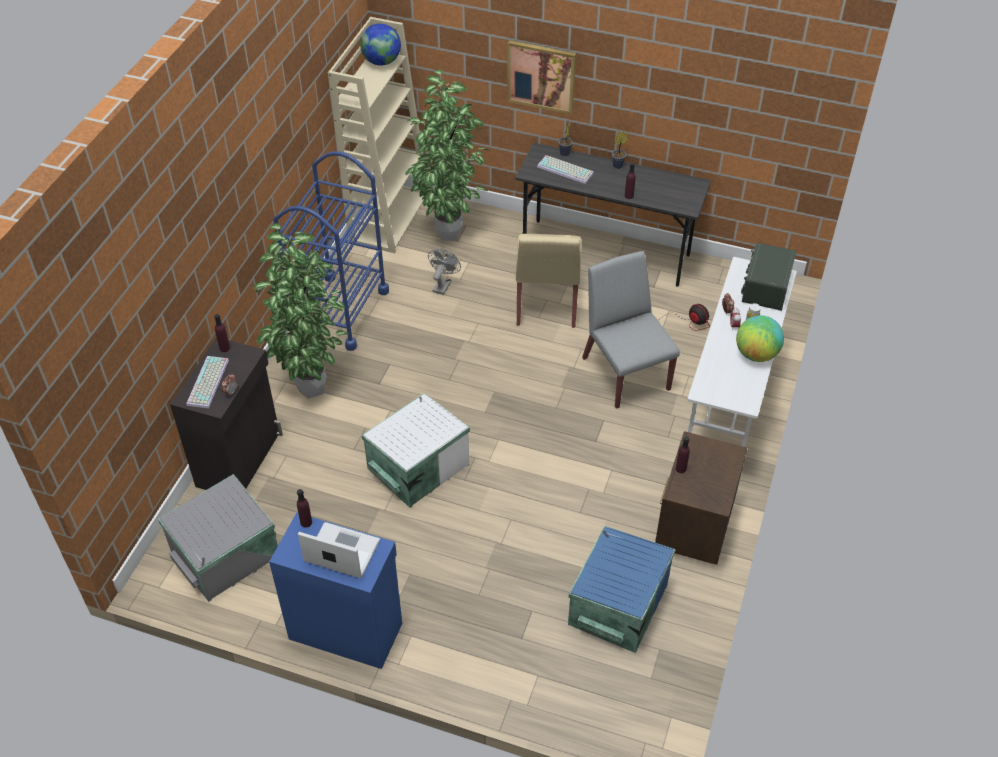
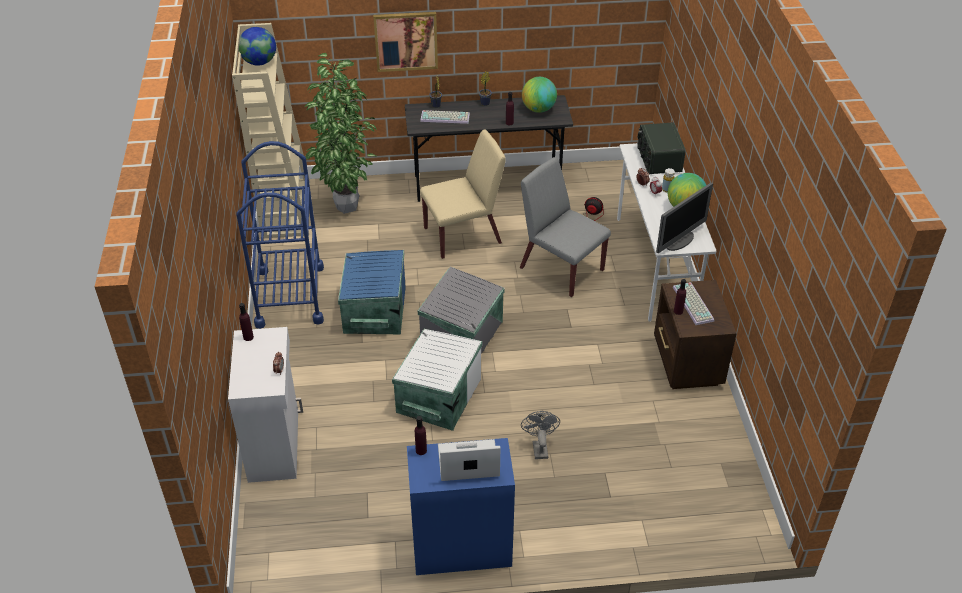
camera: 25 degrees left, 5 degrees down
grey storage box [158,474,278,602] -> grey storage box moved to [418,267,505,354]
black cabinet [170,337,283,490] -> white cabinet [228,327,303,483]
keyboard [186,356,229,408] -> keyboard moved to [673,282,715,325]
potted plant [253,223,348,399] -> none
grey fan [428,249,461,295] -> grey fan moved to [521,411,560,459]
beige chair [516,234,581,328] -> beige chair turned 90 degrees counterclockwise [420,129,506,259]
blue storage box [568,526,676,653] -> blue storage box moved to [338,250,406,334]
none -> globe [522,77,557,113]
none -> monitor [656,183,713,254]

